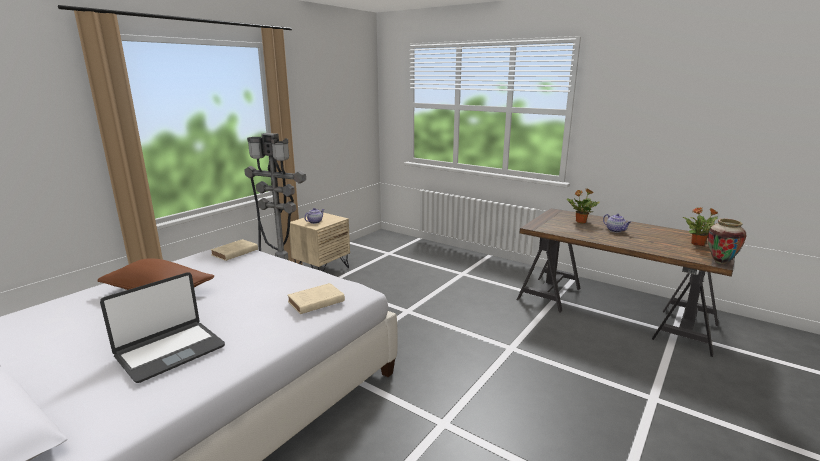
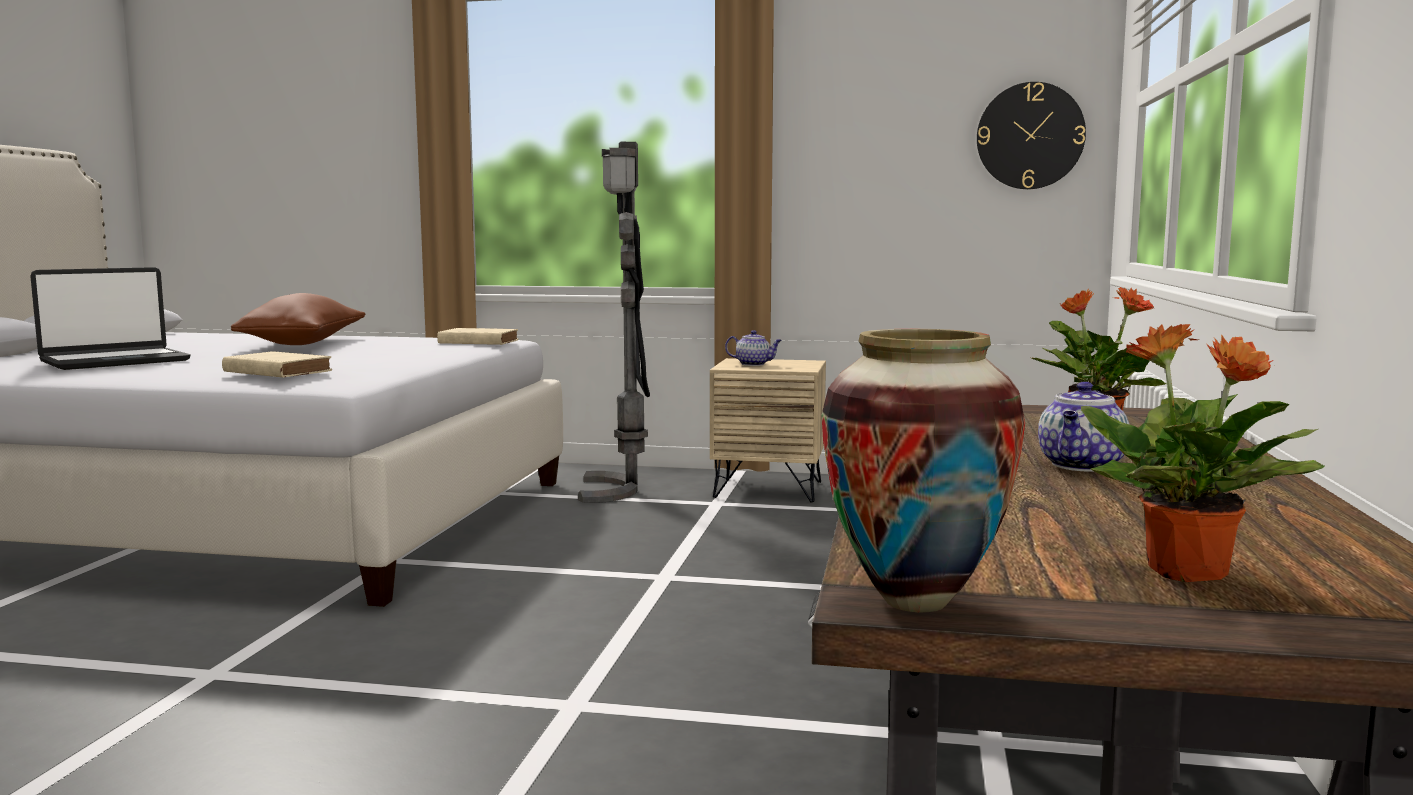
camera: 65 degrees right, 10 degrees down
laptop [100,272,225,383] -> laptop turned 60 degrees counterclockwise [30,267,191,370]
none -> wall clock [977,82,1086,189]

